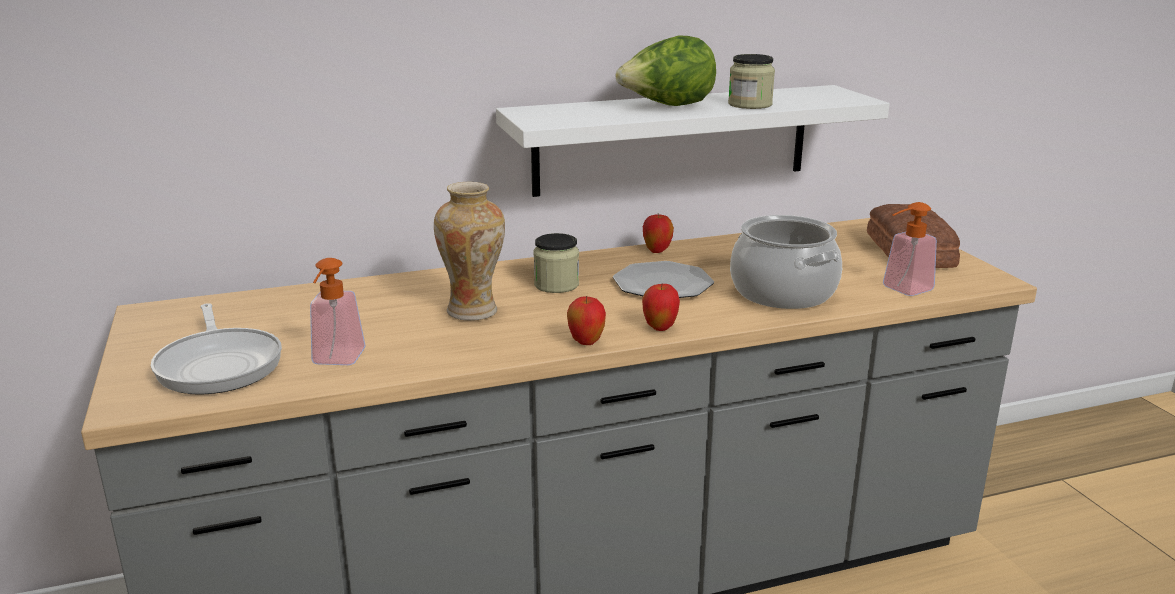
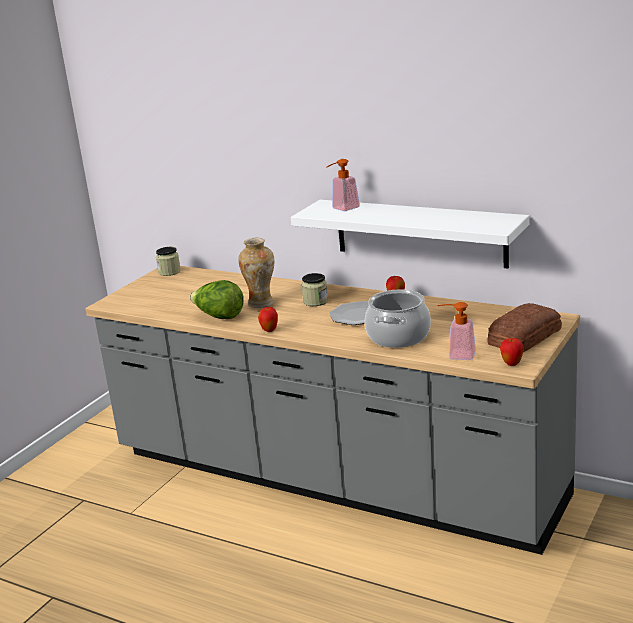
camera: 50 degrees right, 0 degrees up
frying pan [151,303,282,395] -> none
soap dispenser [310,258,366,365] -> soap dispenser moved to [327,159,360,211]
lettuce [616,36,716,106] -> lettuce moved to [190,280,244,319]
apple [642,283,680,331] -> apple moved to [500,338,524,366]
jar [728,54,775,109] -> jar moved to [156,247,181,276]

